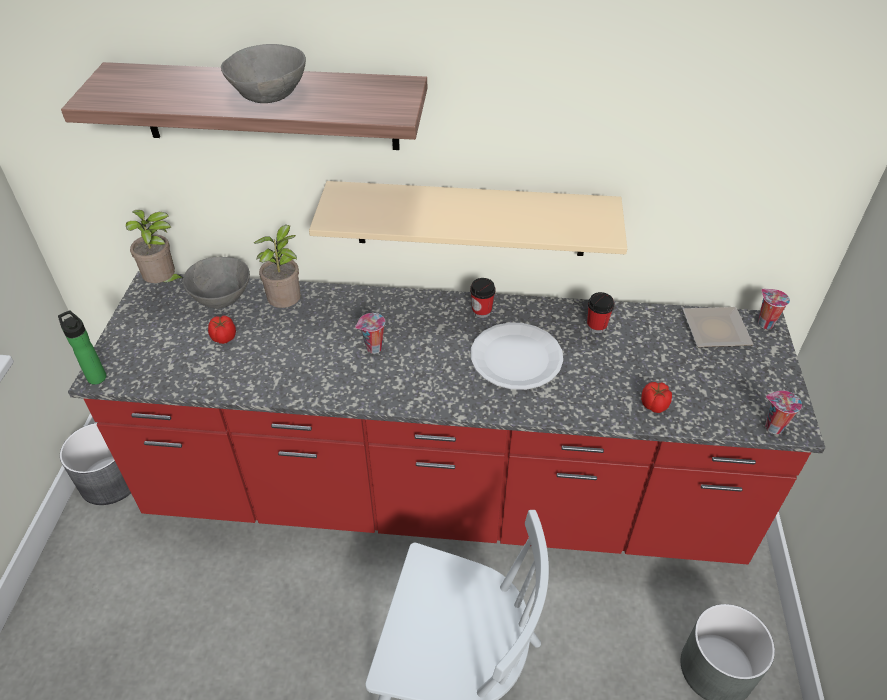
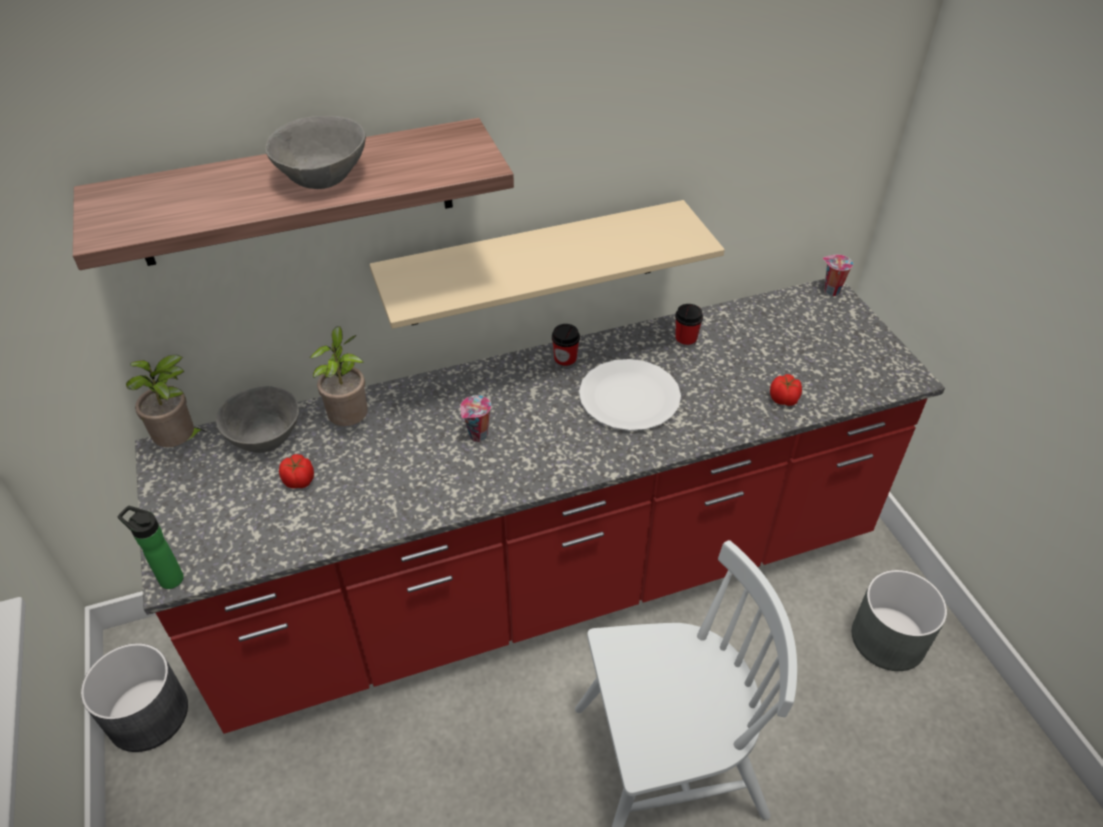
camera: 25 degrees left, 0 degrees up
plate [683,307,754,347] -> none
cup [765,390,802,434] -> none

